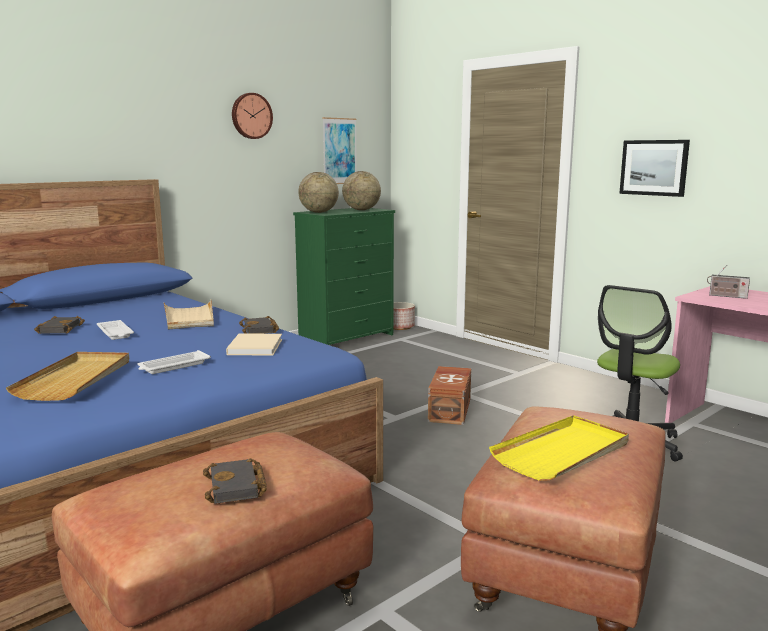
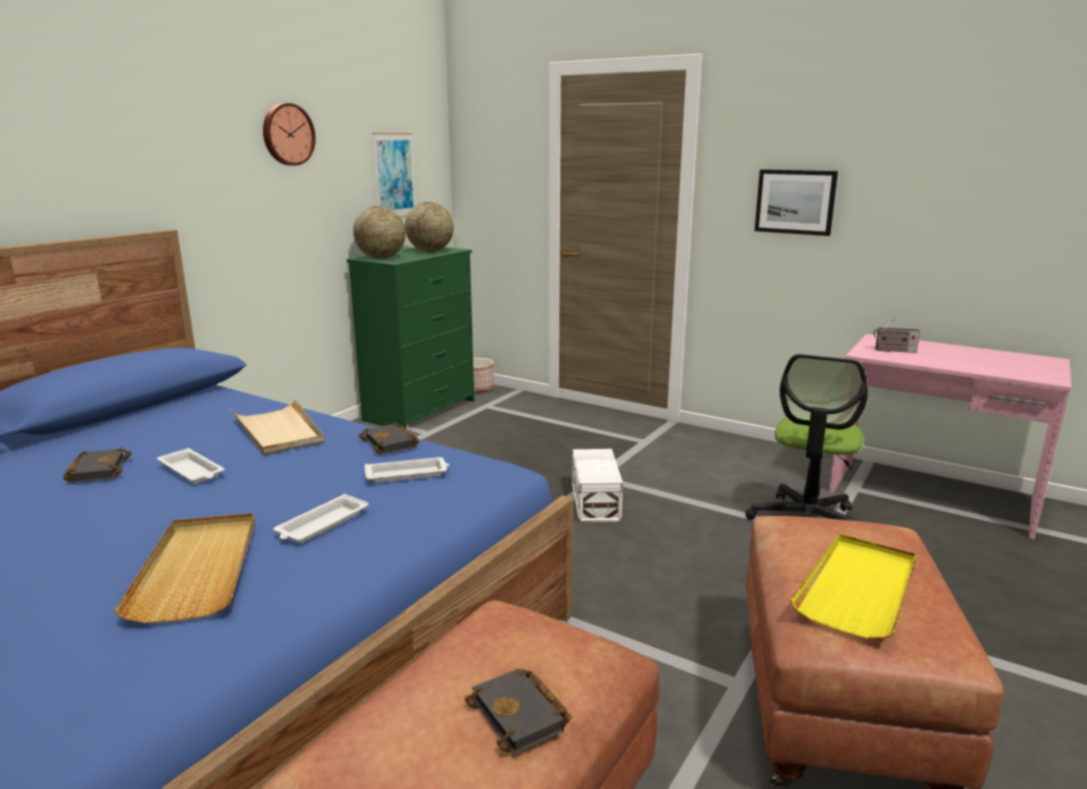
camera: 15 degrees left, 5 degrees up
beige book [226,334,282,355] -> white tray [364,457,449,483]
brown storage box [428,366,471,425] -> white storage box [572,449,623,522]

